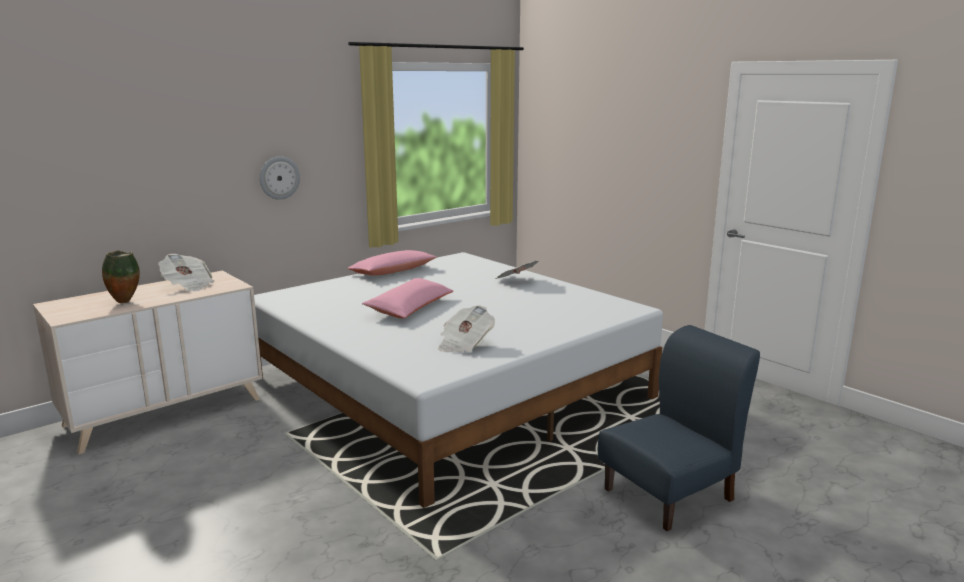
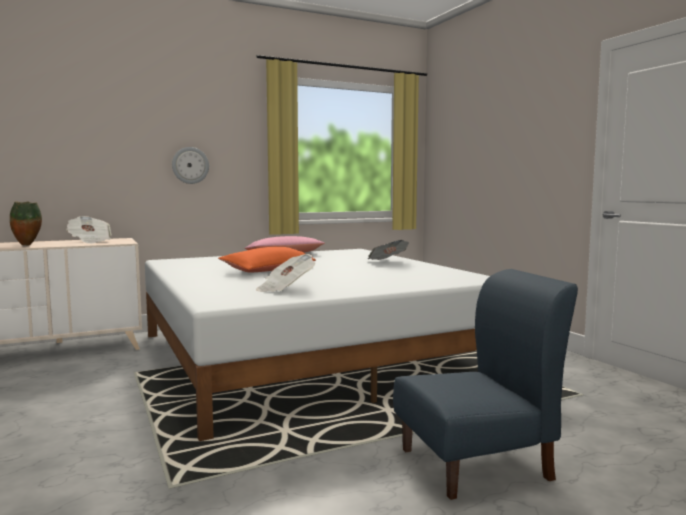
camera: 15 degrees right, 10 degrees down
pink pillow [362,278,453,318] -> orange pillow [218,247,316,273]

